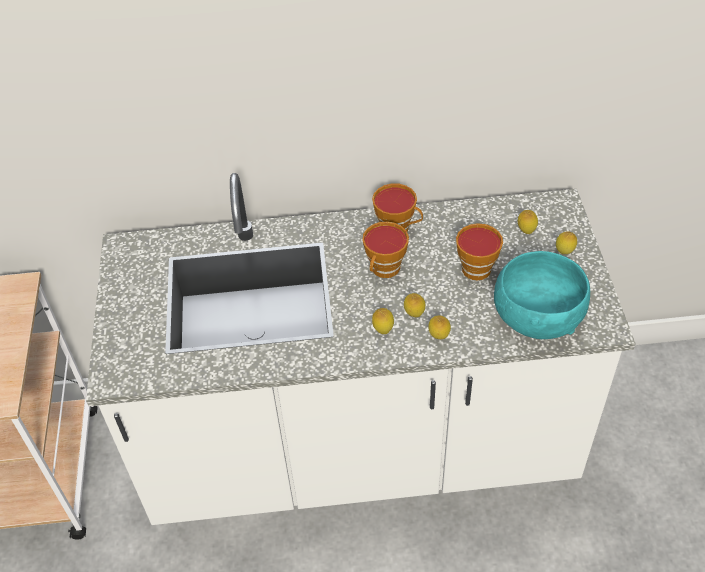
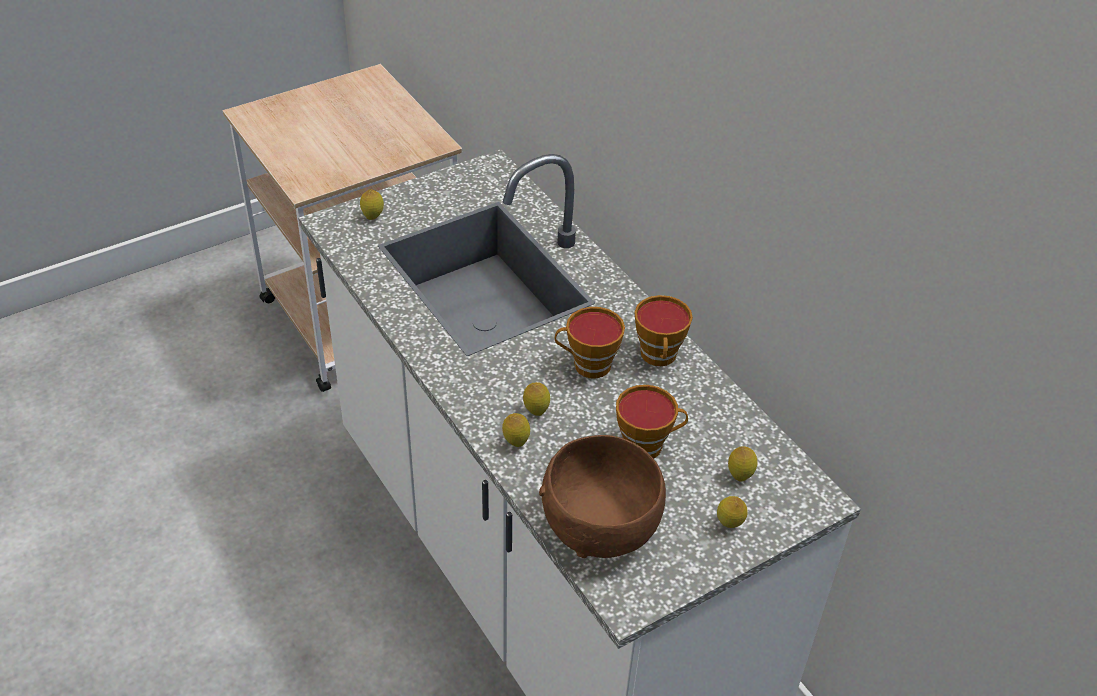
camera: 60 degrees right, 5 degrees down
lemon [372,308,394,334] -> lemon moved to [360,189,384,220]
turquoise bowl [494,251,590,339] -> brown bowl [539,435,666,558]

